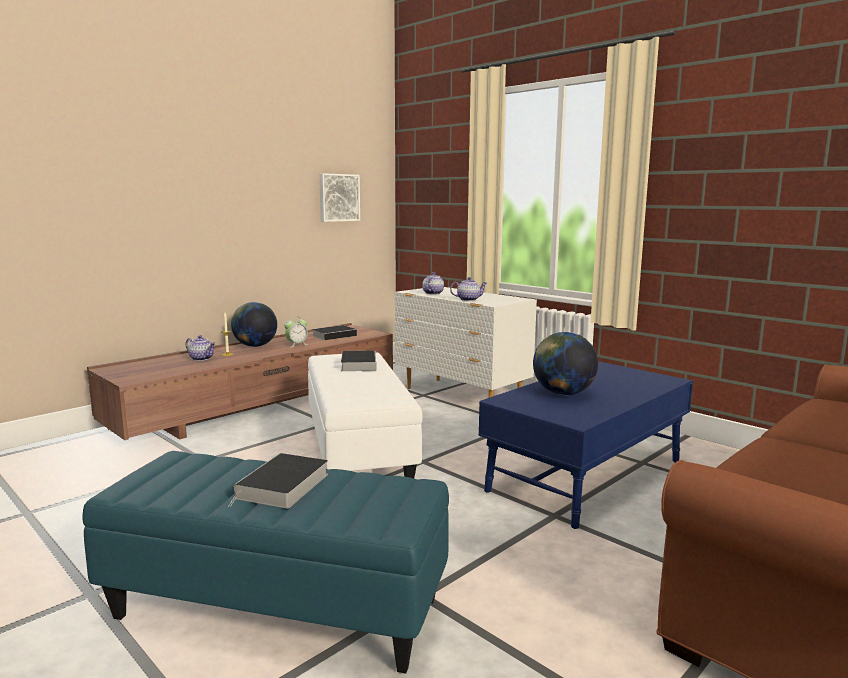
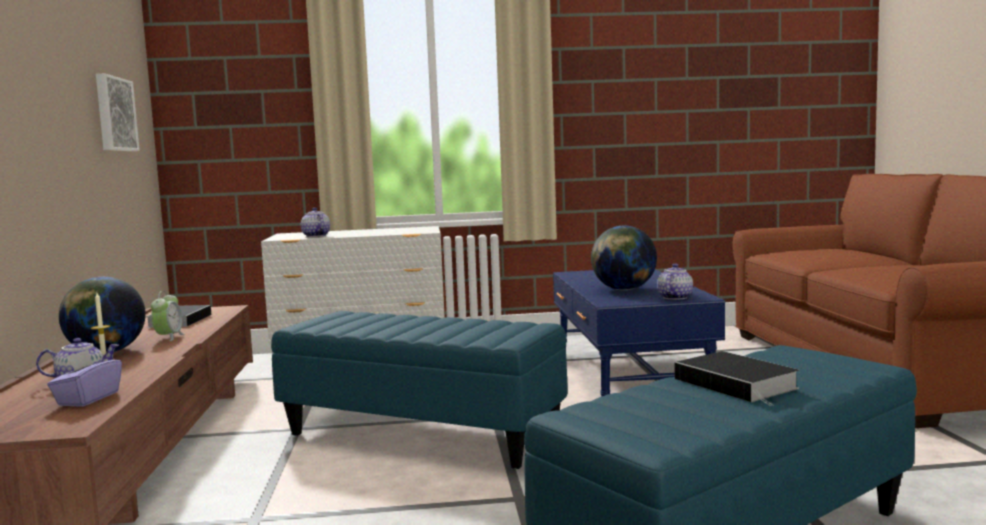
camera: 50 degrees left, 5 degrees down
white ottoman [308,353,423,478] -> blue ottoman [271,311,568,469]
book [341,351,376,371] -> none
teapot [450,277,487,301] -> teapot moved to [657,264,693,300]
none -> purple tissue box [47,349,122,407]

